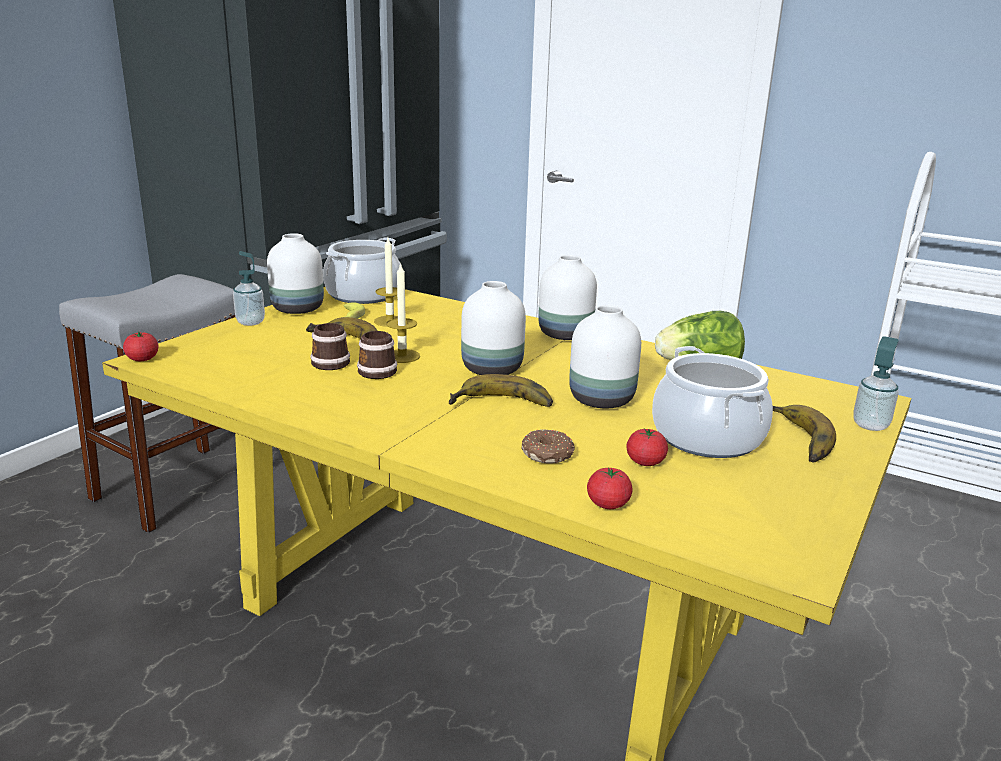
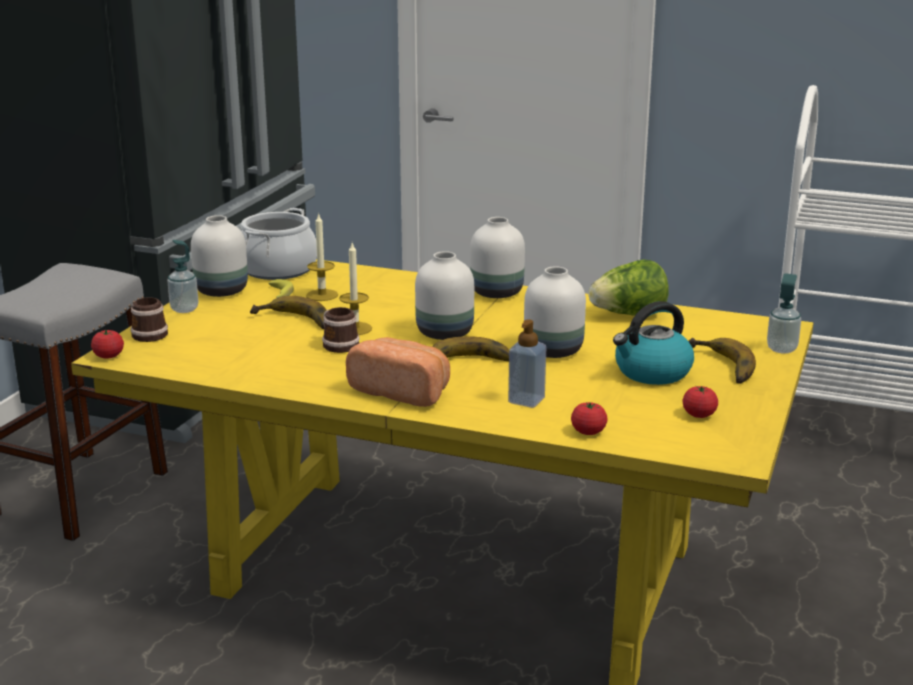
camera: 10 degrees left, 0 degrees up
mug [310,323,350,370] -> mug moved to [131,297,168,342]
donut [522,429,575,463] -> soap dispenser [508,319,546,408]
tomato [626,429,668,466] -> tomato moved to [683,386,718,418]
cooking pot [652,346,773,458] -> kettle [613,301,694,385]
none -> bread [346,337,450,407]

